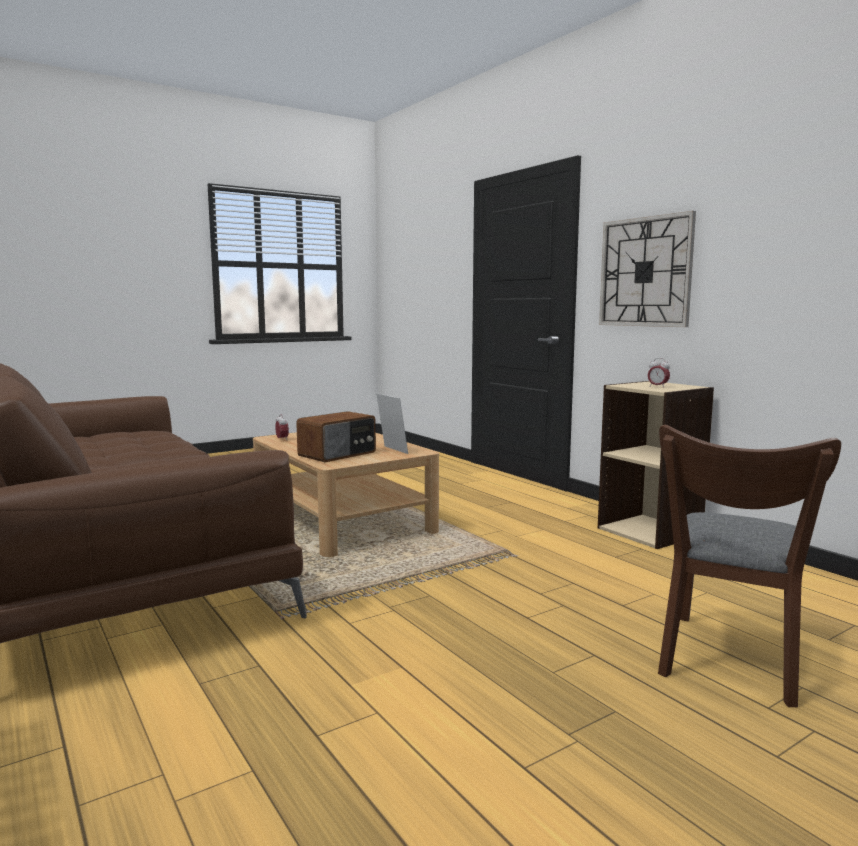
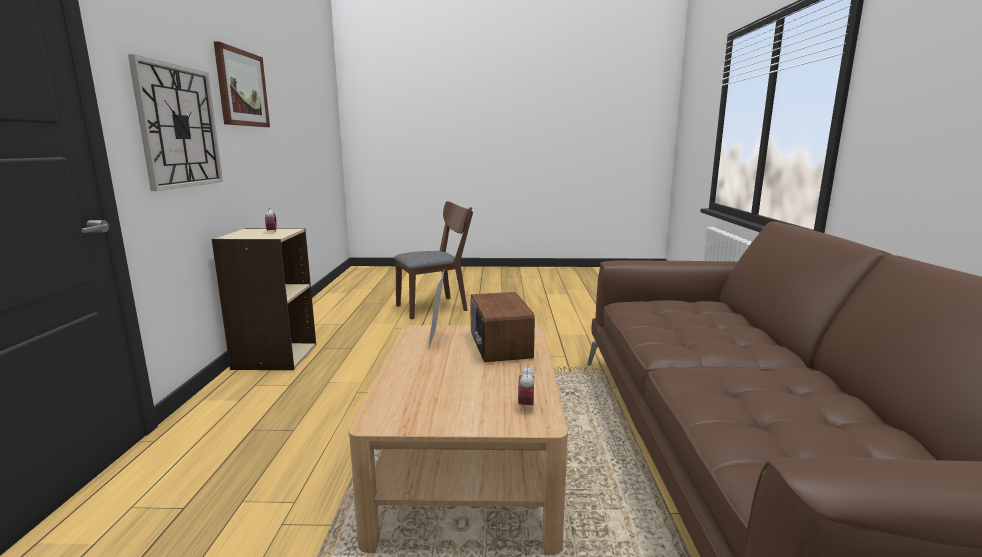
camera: 145 degrees left, 5 degrees up
radio [296,411,376,462] -> radio turned 90 degrees counterclockwise [470,292,535,362]
none -> picture [214,42,270,127]

